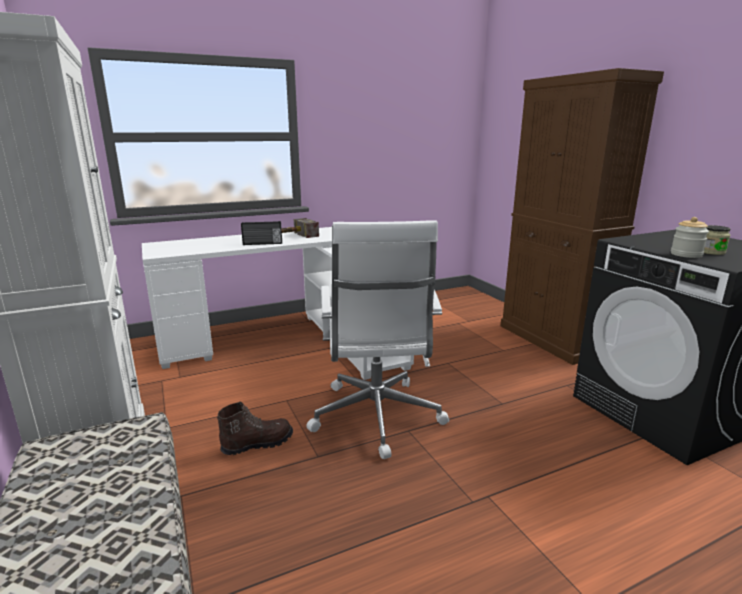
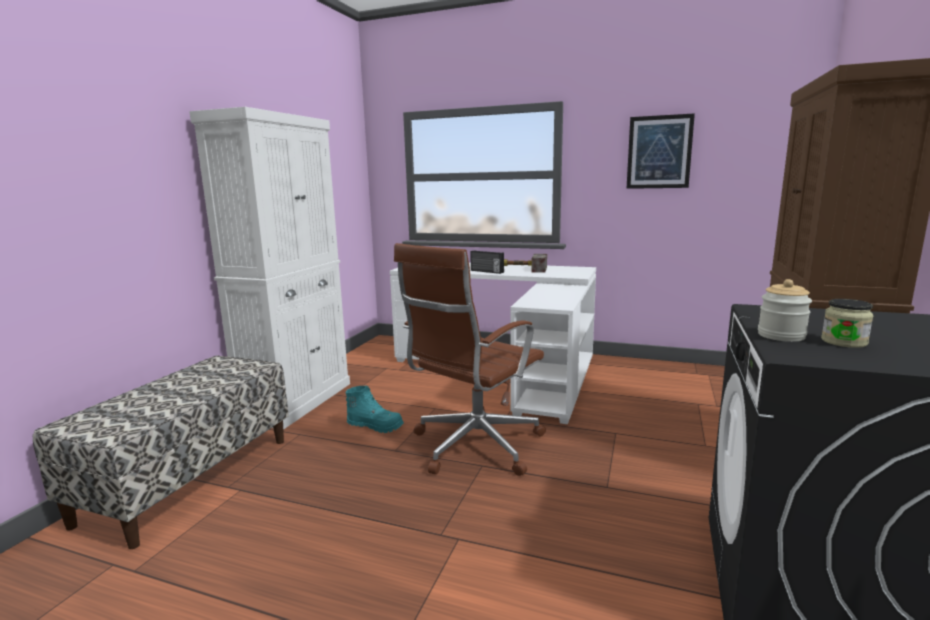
camera: 45 degrees right, 5 degrees down
brown boot [217,401,293,455] -> turquoise boot [346,385,404,433]
white office chair [307,220,449,459] -> brown office chair [394,243,546,476]
none -> picture [626,113,695,189]

